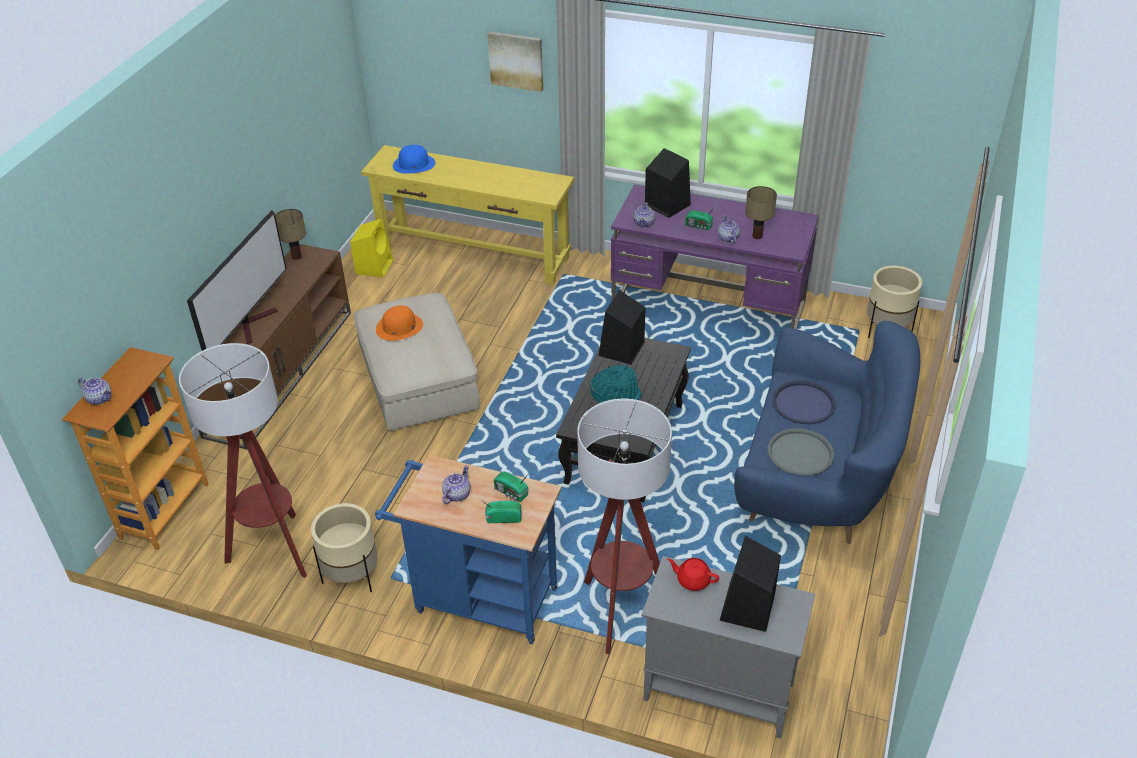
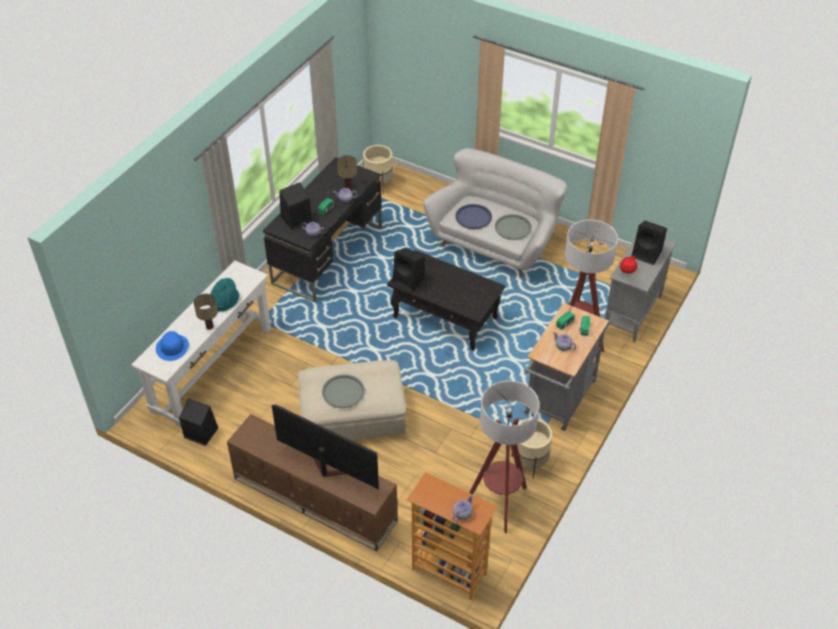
camera: 80 degrees left, 5 degrees up
table lamp [275,209,306,260] -> table lamp moved to [194,294,218,330]
yellow speaker [350,219,393,277] -> black speaker [179,398,218,446]
yellow console table [361,145,574,285] -> white console table [131,260,272,428]
blue cart [375,455,562,644] -> grey cart [524,303,609,431]
orange hat [376,305,423,341] -> grey tray [322,374,365,408]
picture [487,31,543,92] -> none
turquoise hat [590,364,641,403] -> turquoise hat moved to [210,278,239,312]
purple desk [611,184,819,329] -> black desk [263,157,382,303]
blue sofa [734,321,920,544] -> white sofa [424,148,567,277]

